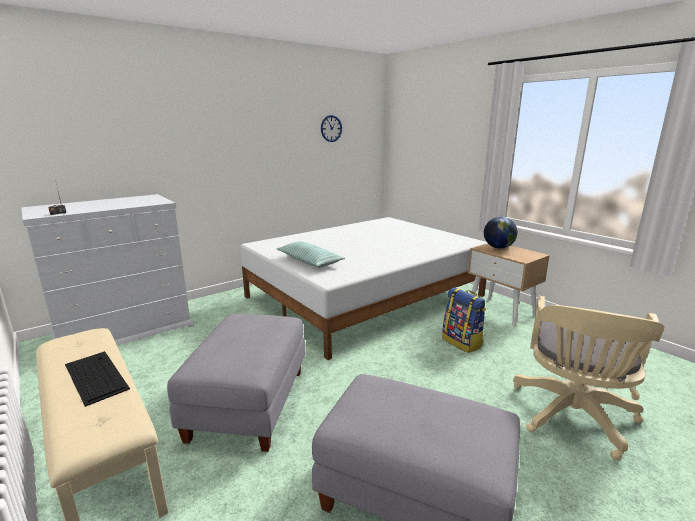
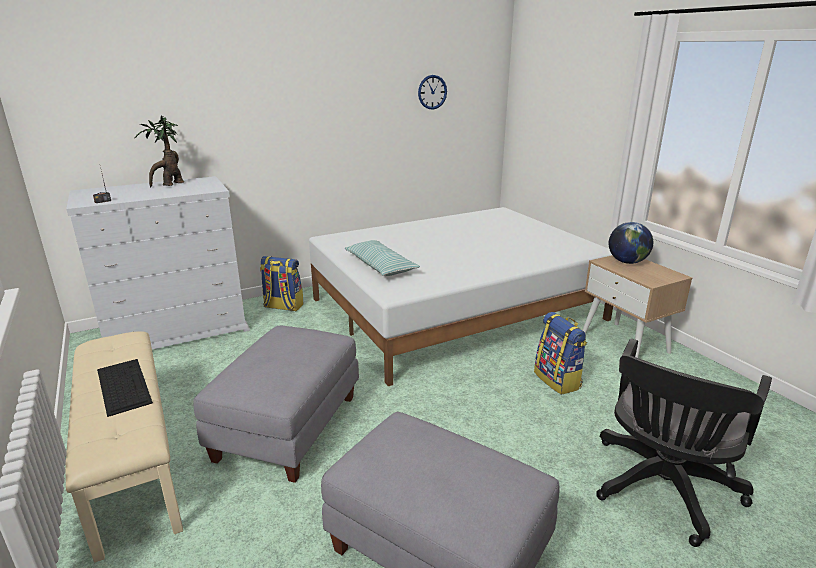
camera: 10 degrees right, 5 degrees up
beige office chair [513,296,664,460] -> black office chair [596,338,772,547]
none -> potted plant [134,115,184,187]
none -> backpack [260,256,303,311]

